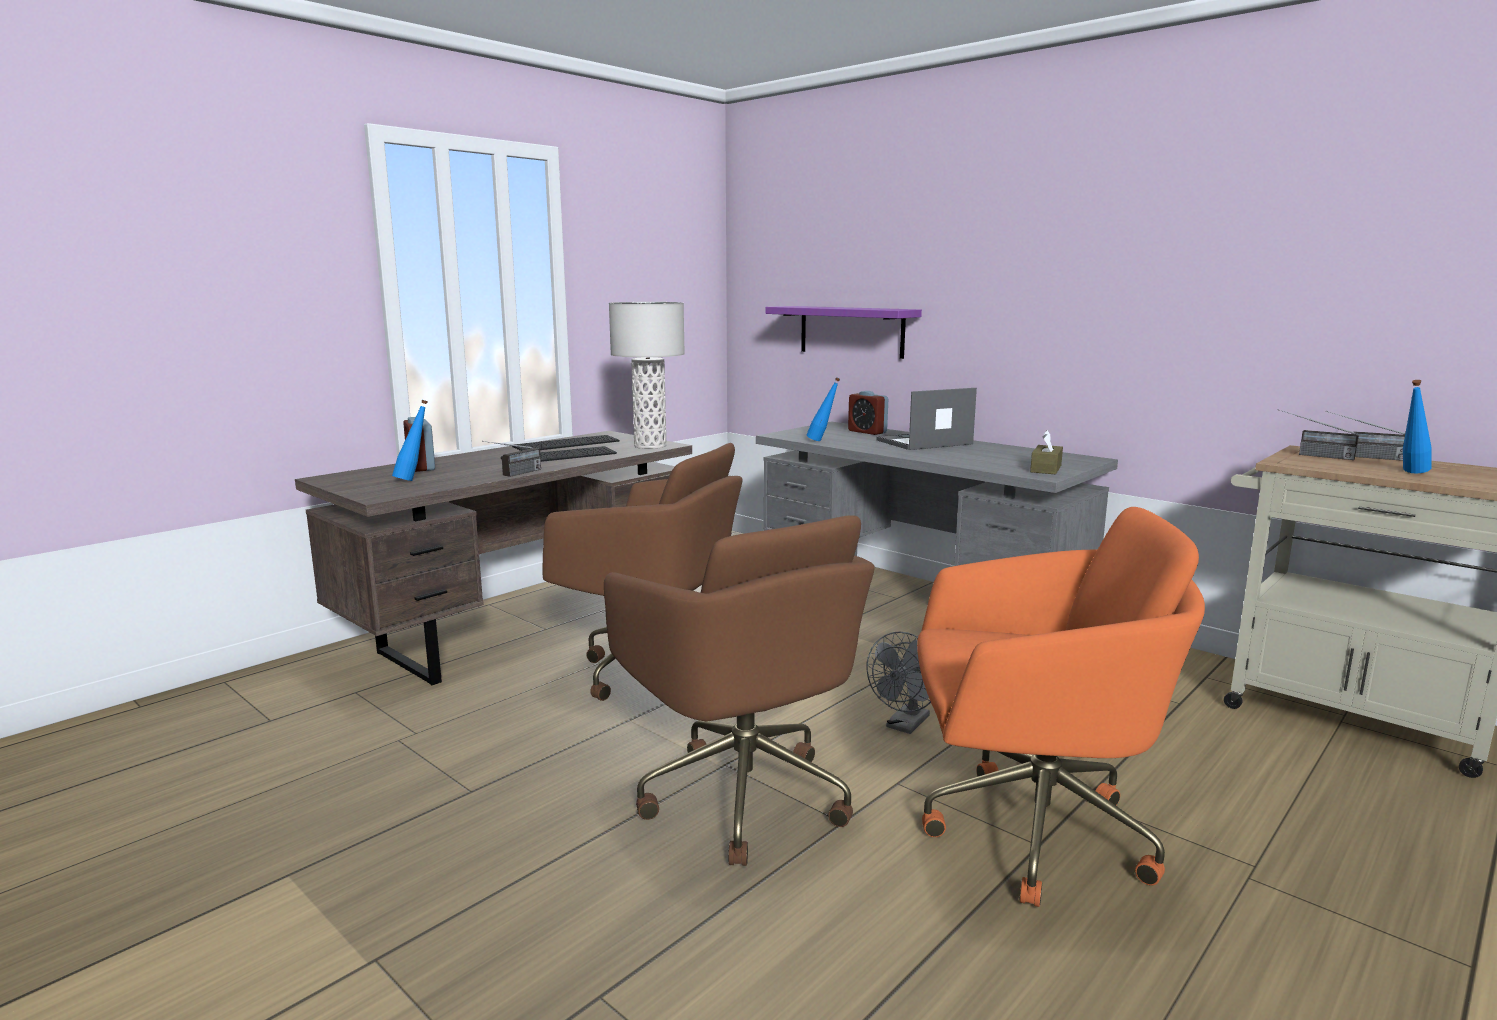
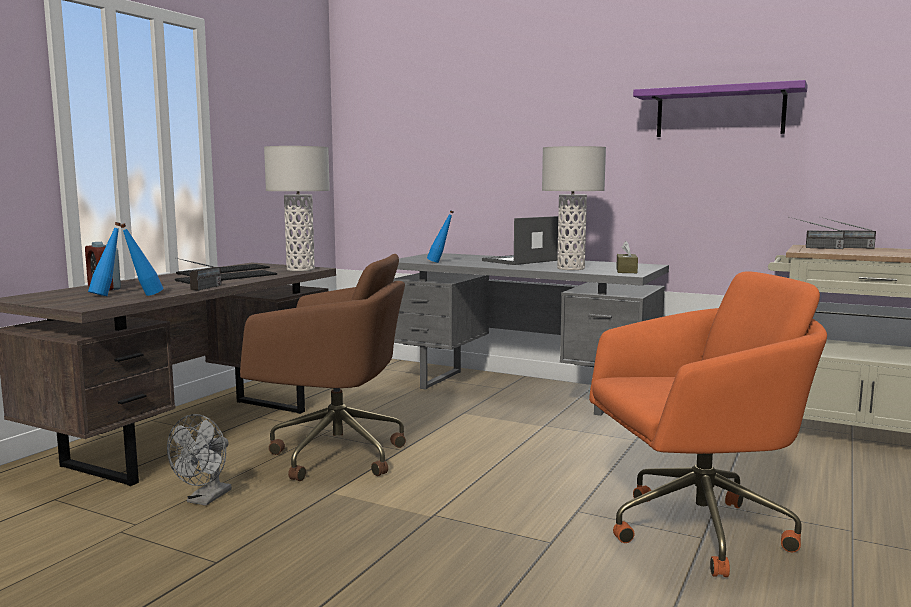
camera: 15 degrees left, 5 degrees down
brown office chair [604,515,875,866] -> none
purple shelf [765,306,922,359] -> purple shelf moved to [633,80,808,137]
alarm clock [848,391,888,435] -> none
grey fan [866,632,931,734] -> grey fan moved to [167,414,232,506]
blue bottle [1403,380,1432,473] -> blue bottle moved to [120,223,163,296]
none -> white table lamp [542,146,606,270]

